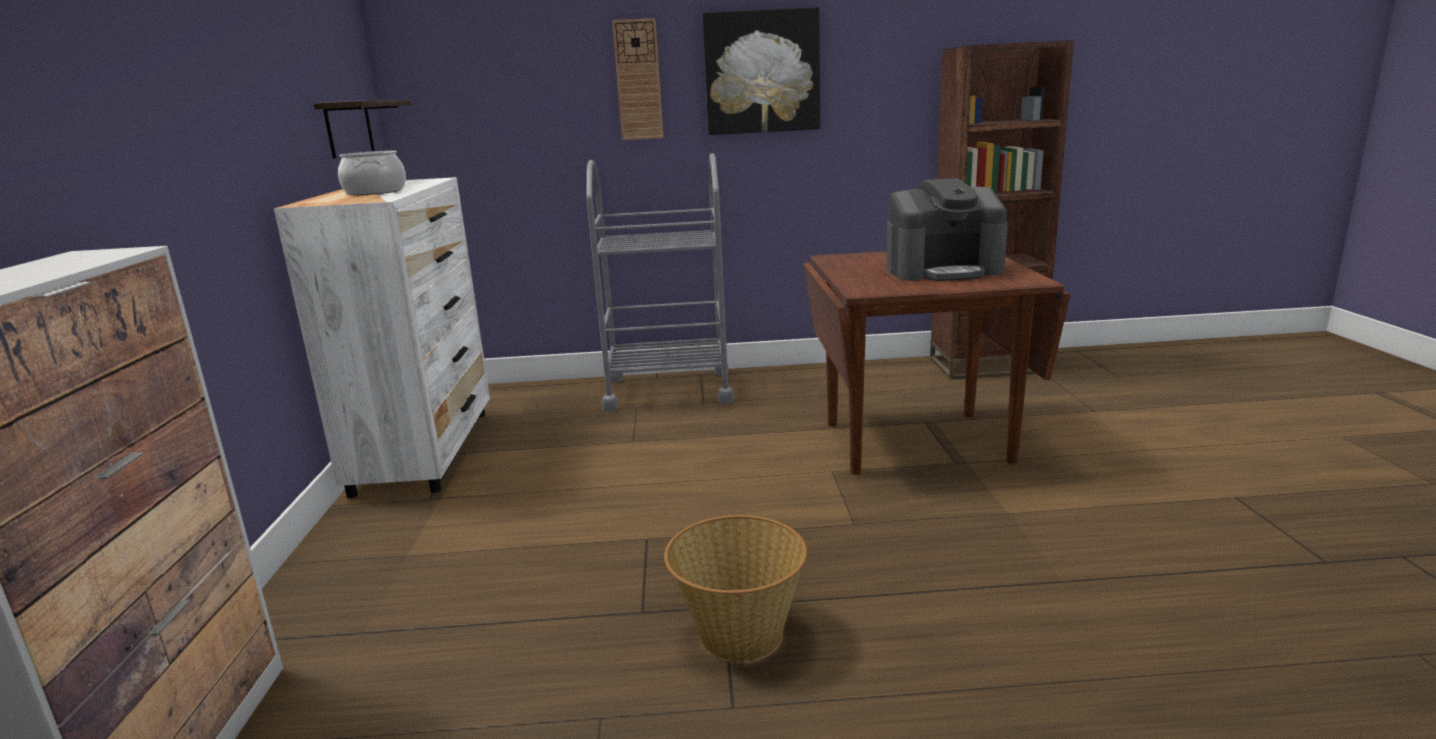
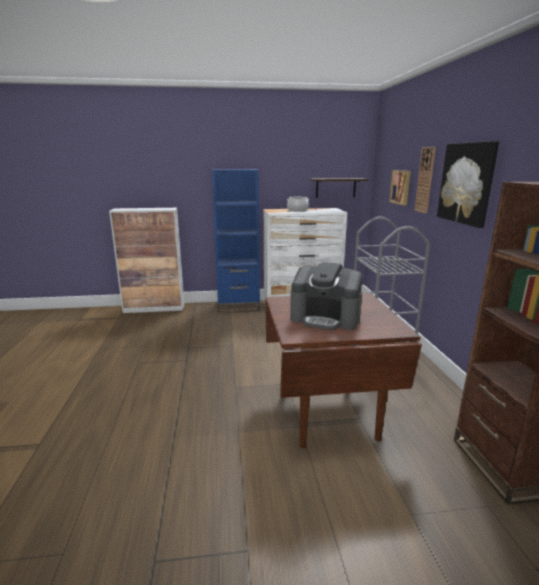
camera: 85 degrees right, 0 degrees up
basket [664,515,807,662] -> none
coffee machine [886,178,1008,281] -> coffee machine turned 60 degrees counterclockwise [290,262,362,330]
none -> blue bookcase [212,169,260,312]
none -> picture [389,170,411,206]

